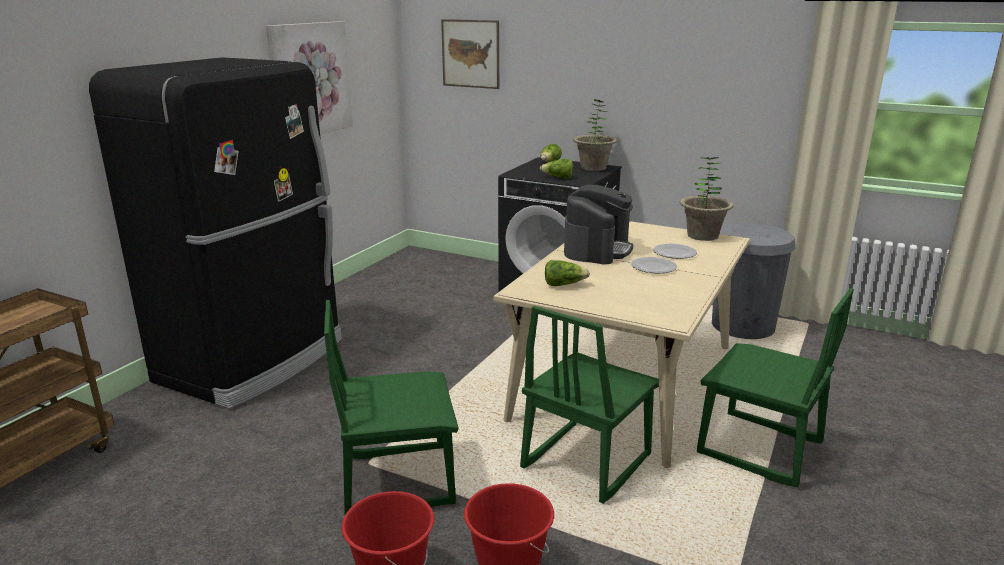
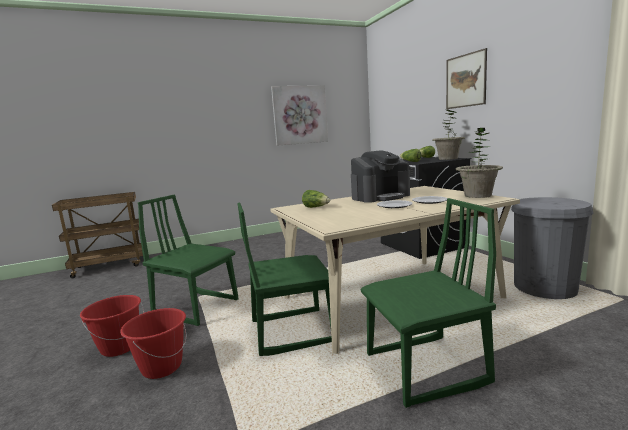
camera: 40 degrees right, 10 degrees down
black fridge [89,57,342,409] -> none
picture [441,19,499,89] -> picture moved to [446,48,487,109]
green chair [697,288,854,487] -> green chair turned 90 degrees counterclockwise [360,198,496,408]

